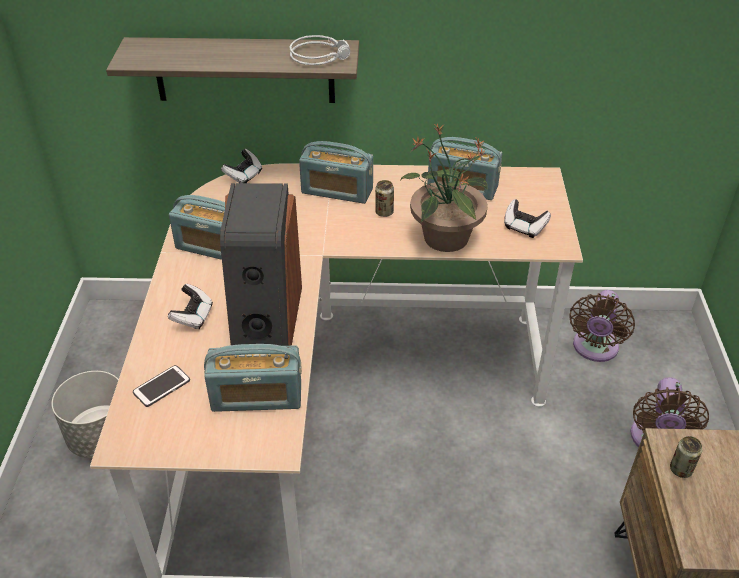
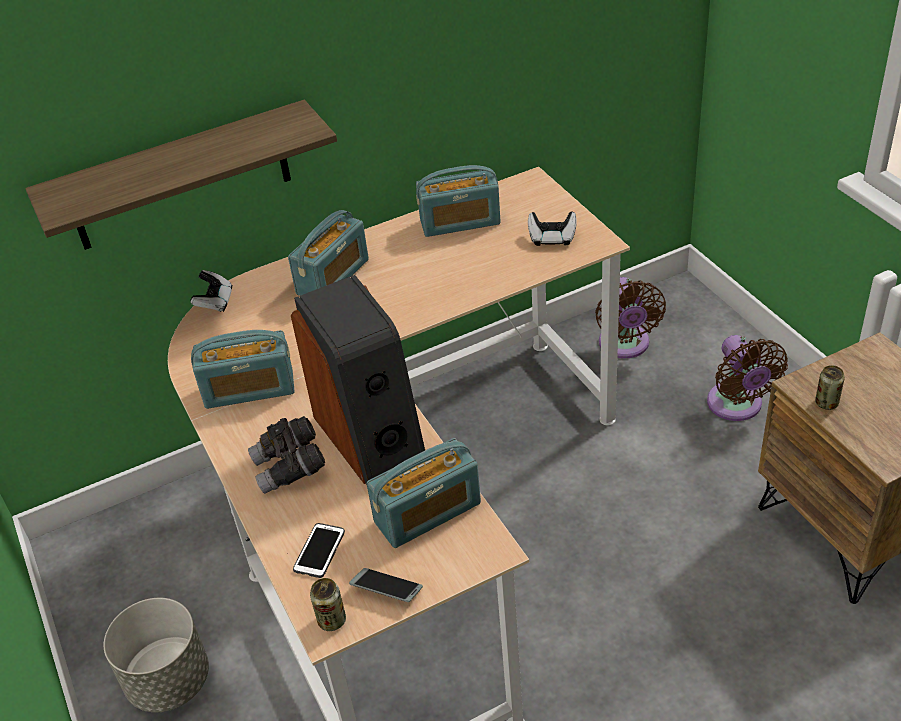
camera: 25 degrees left, 0 degrees up
game controller [168,284,213,329] -> grey binoculars [248,416,325,494]
grey headphones [289,35,350,65] -> none
radio [299,141,373,204] -> radio turned 45 degrees counterclockwise [288,210,369,296]
can [375,180,394,217] -> can moved to [310,578,346,631]
potted plant [401,123,488,252] -> none
none -> phone [349,568,423,602]

